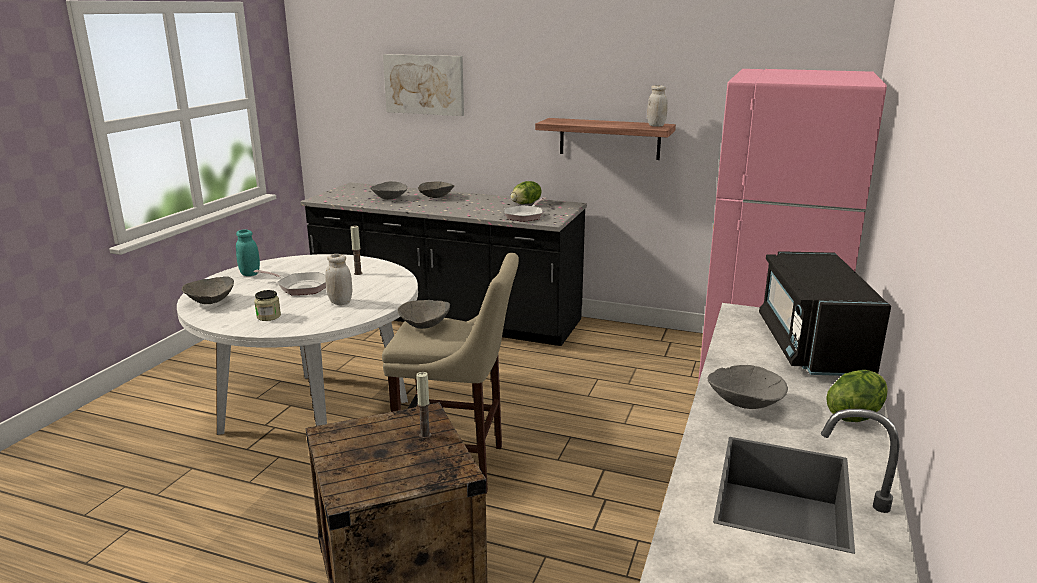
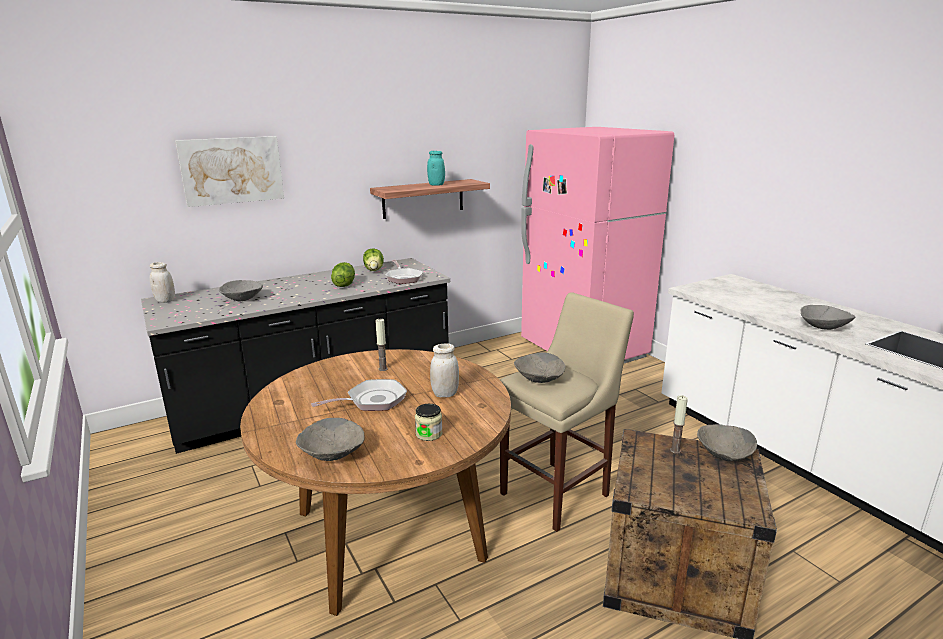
camera: 50 degrees left, 0 degrees up
white dining table [177,254,418,435] -> brown dining table [240,349,511,616]
turquoise jar [236,230,260,276] -> turquoise jar moved to [427,151,445,186]
grey bowl [418,181,454,198] -> grey bowl moved to [697,424,757,461]
white jar [647,85,668,127] -> white jar moved to [150,262,175,303]
black microwave [759,251,891,376] -> none
lettuce [826,370,888,422] -> lettuce moved to [331,262,355,287]

